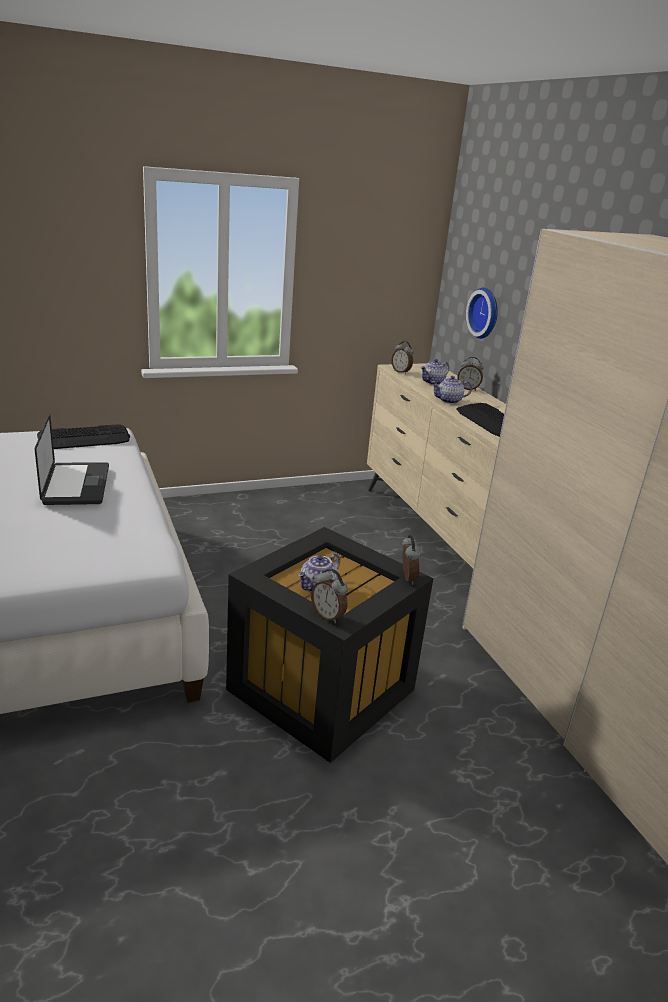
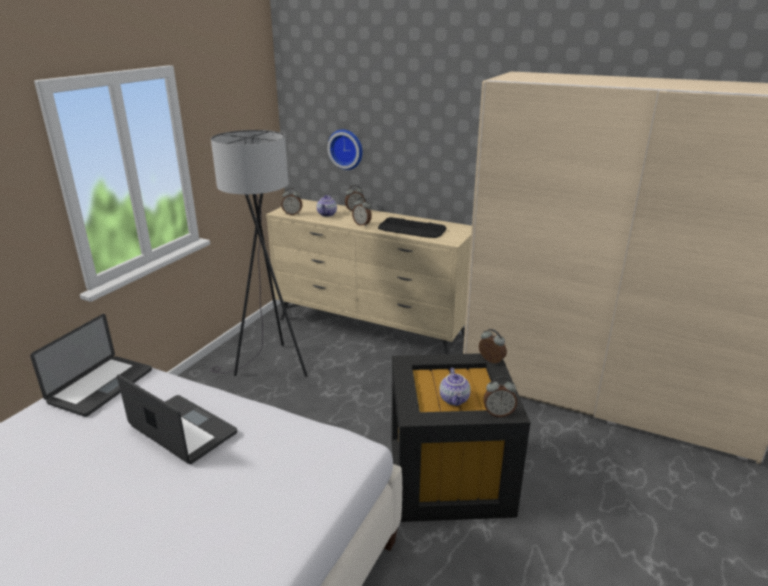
camera: 40 degrees left, 0 degrees up
keyboard [37,424,130,449] -> laptop [30,314,152,417]
teapot [431,376,472,404] -> alarm clock [352,197,372,227]
none -> grey floor lamp [211,130,308,377]

